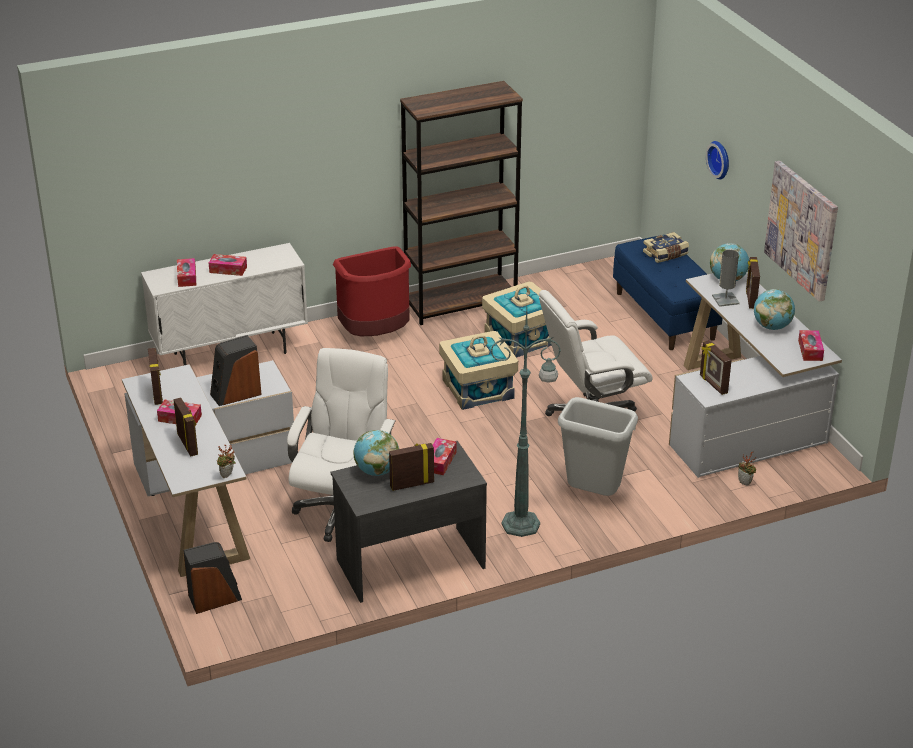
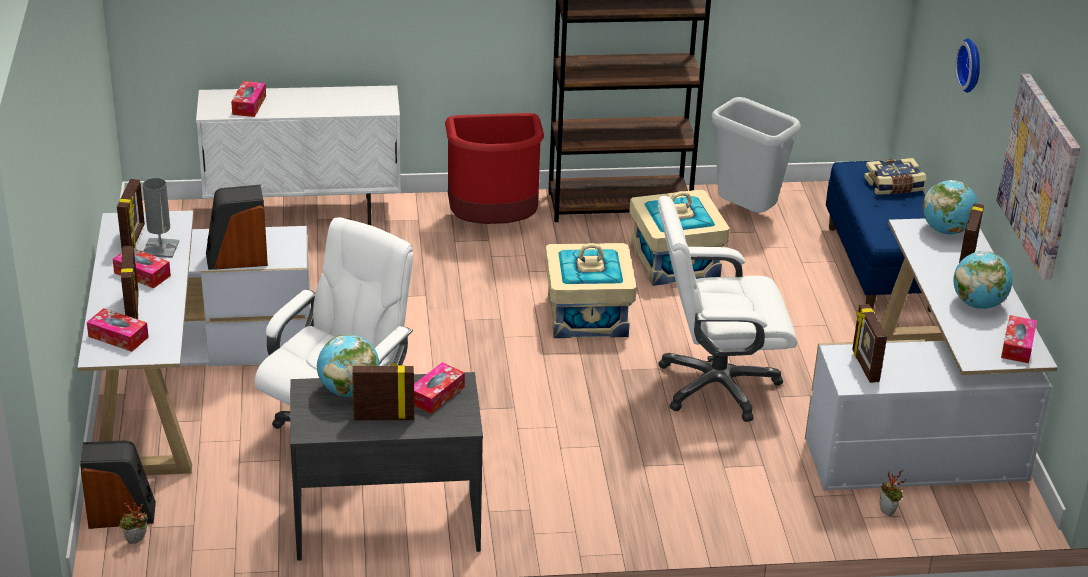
camera: 15 degrees right, 0 degrees up
tissue box [209,254,247,276] -> tissue box moved to [87,308,149,352]
potted plant [217,445,235,478] -> potted plant moved to [119,502,148,544]
green floor lamp [490,309,561,537] -> none
grey trash can [558,397,638,496] -> grey trash can moved to [711,97,801,213]
grey table lamp [712,250,740,307] -> grey table lamp moved to [143,178,179,258]

